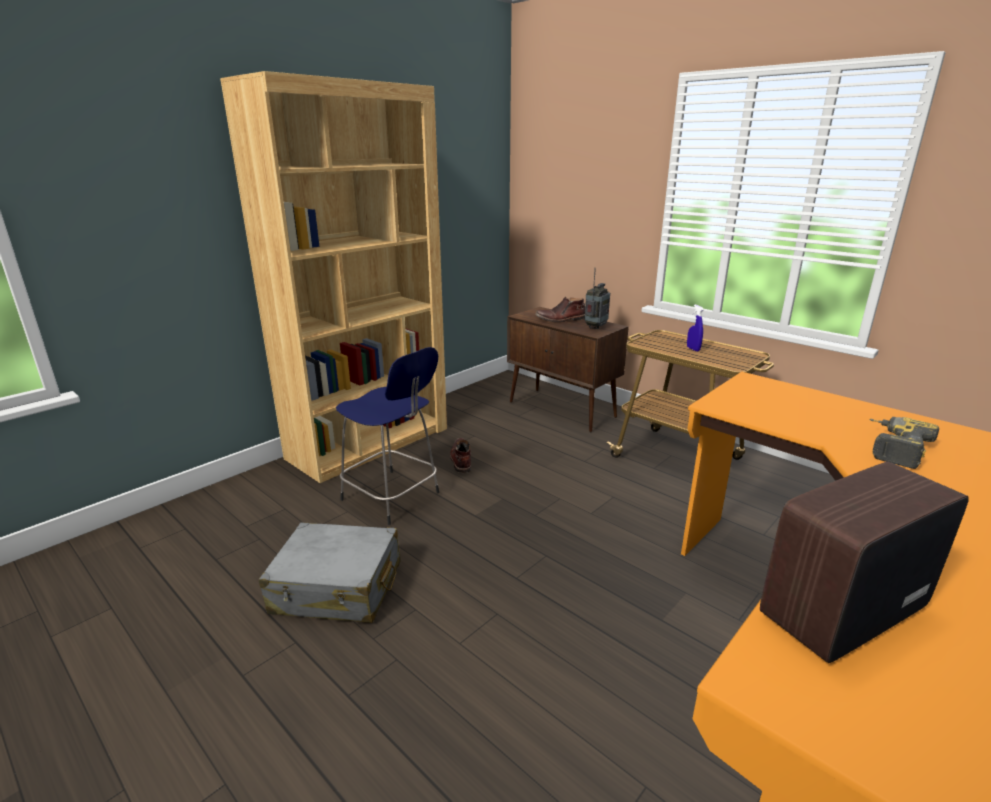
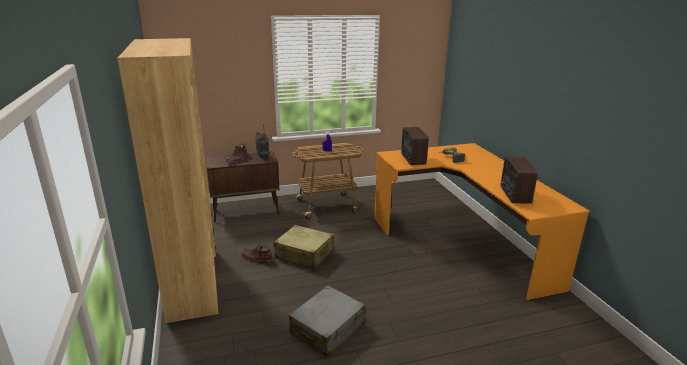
camera: 60 degrees left, 0 degrees up
blue stool [336,347,439,525] -> none
none -> beige suitcase [274,225,334,269]
none -> radio [401,127,429,165]

